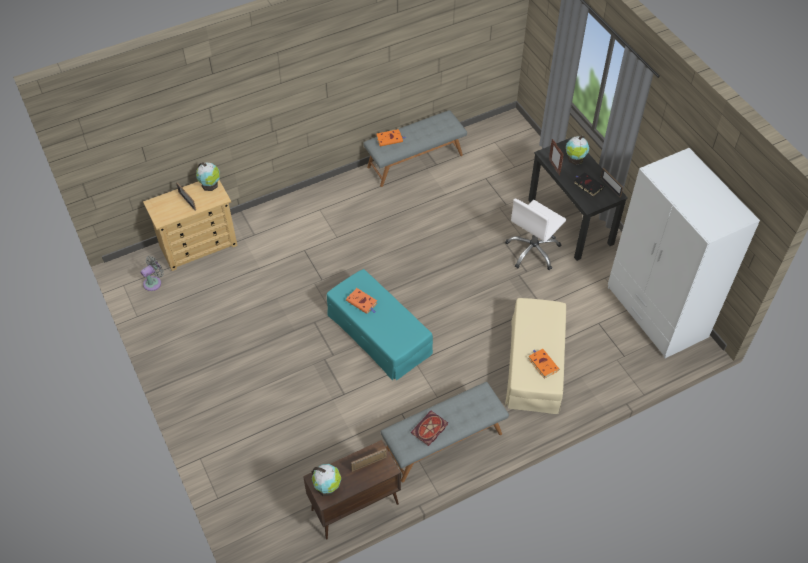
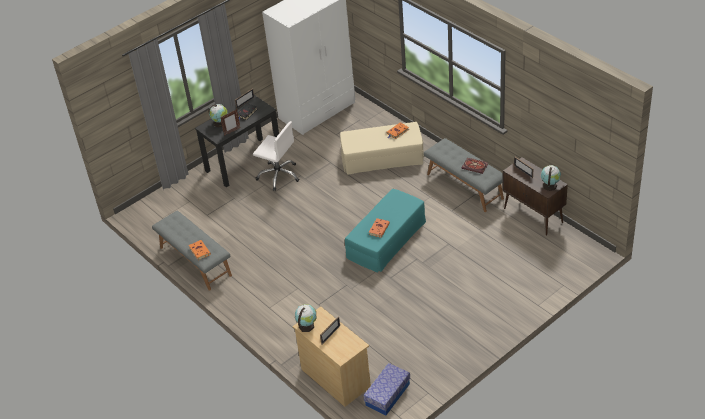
camera: 100 degrees left, 10 degrees down
grey fan [140,256,164,291] -> storage box [363,363,410,415]

